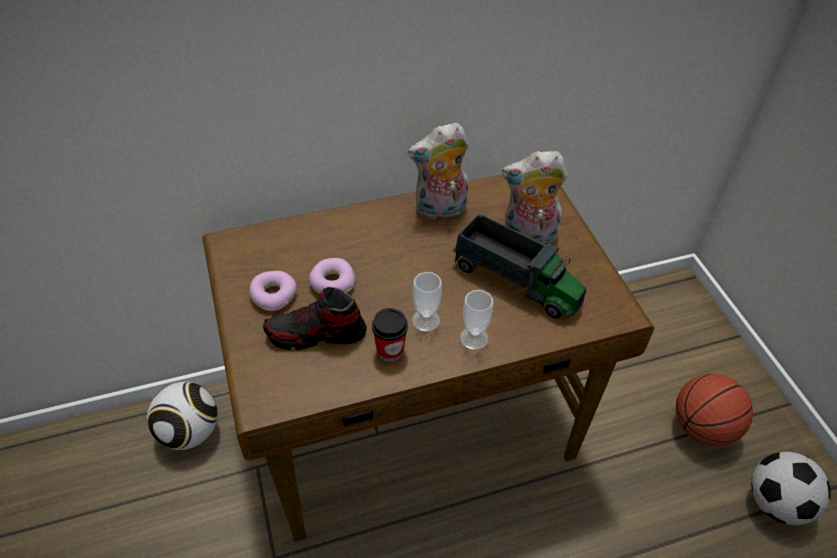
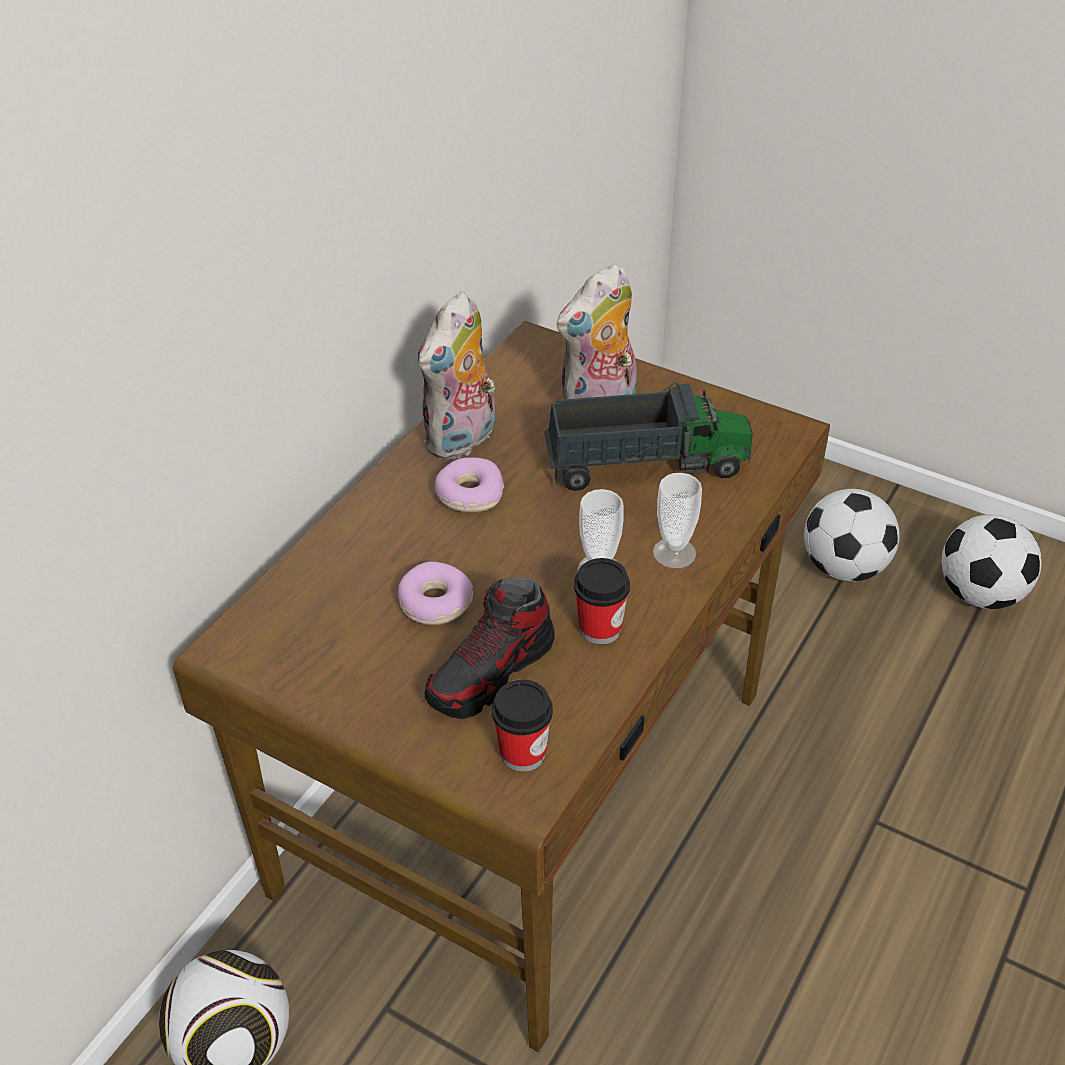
camera: 40 degrees left, 5 degrees down
donut [249,271,297,311] -> donut moved to [435,457,504,512]
basketball [676,373,753,446] -> football [804,489,900,582]
none -> cup [492,679,553,772]

